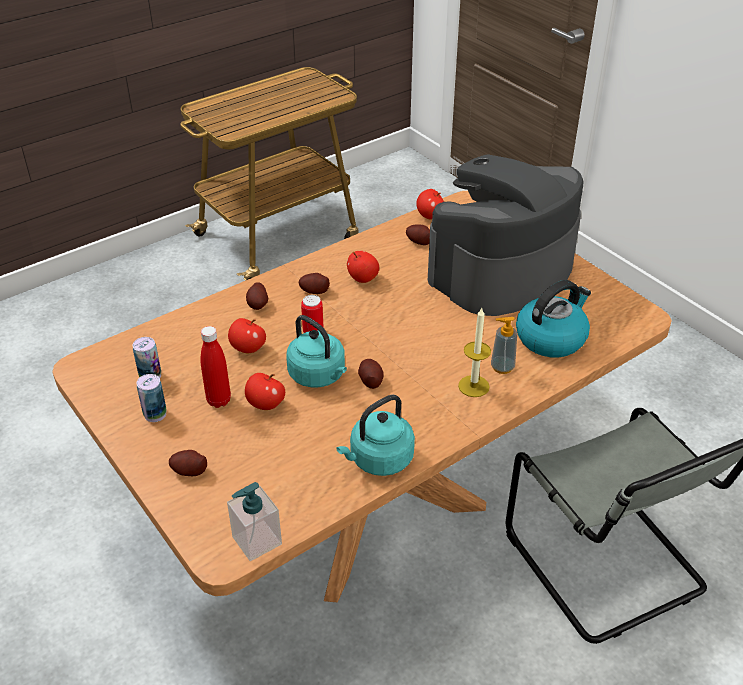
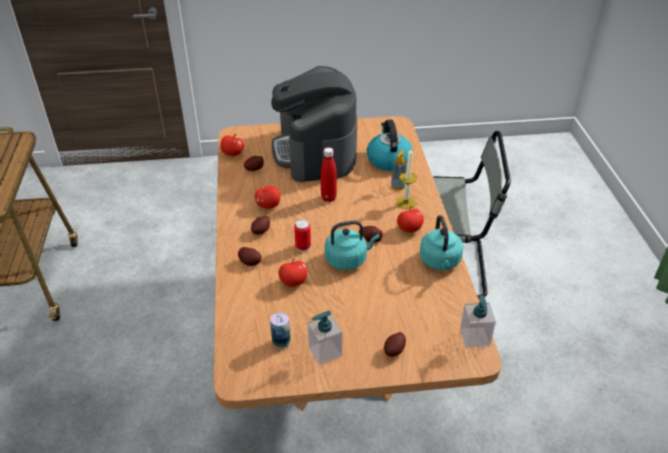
camera: 60 degrees left, 0 degrees up
can [136,374,167,422] -> soap dispenser [308,311,343,365]
red bottle [201,326,231,408] -> red bottle moved to [321,148,337,202]
apple [245,373,285,410] -> apple moved to [397,206,424,233]

